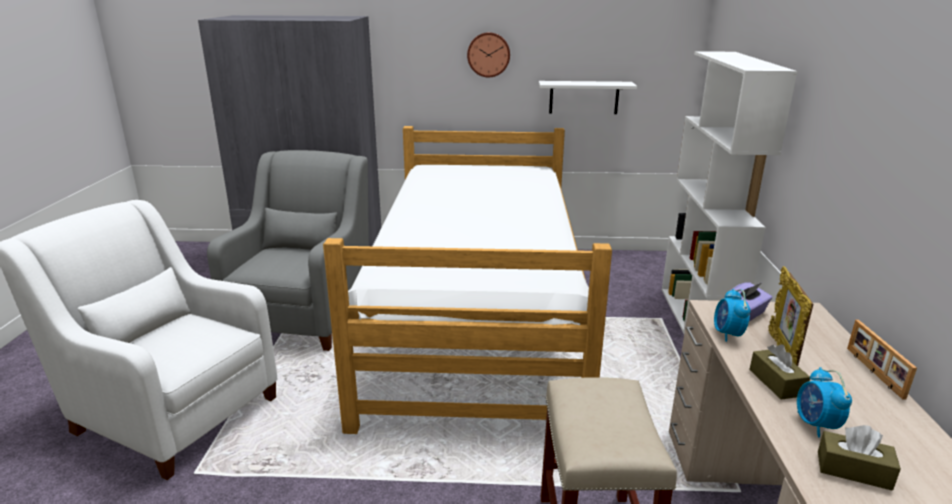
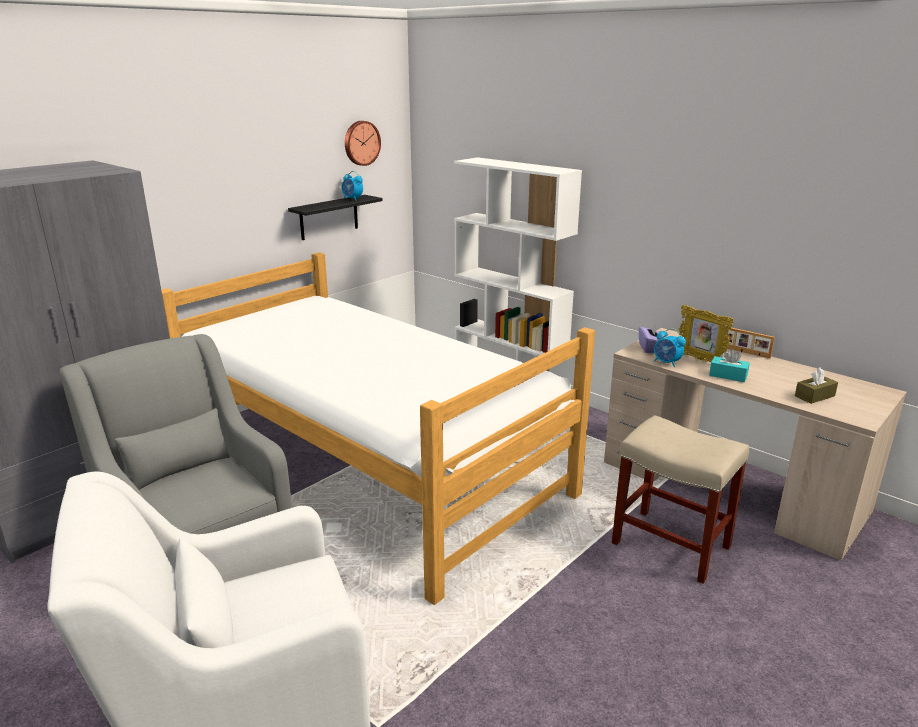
camera: 50 degrees left, 0 degrees up
wall clock [467,32,510,77] -> wall clock moved to [345,121,381,166]
white shelf [539,81,637,114] -> black shelf [288,195,383,240]
brown tissue box [749,344,810,400] -> turquoise tissue box [709,349,750,382]
alarm clock [797,367,852,437] -> alarm clock moved to [342,171,363,201]

